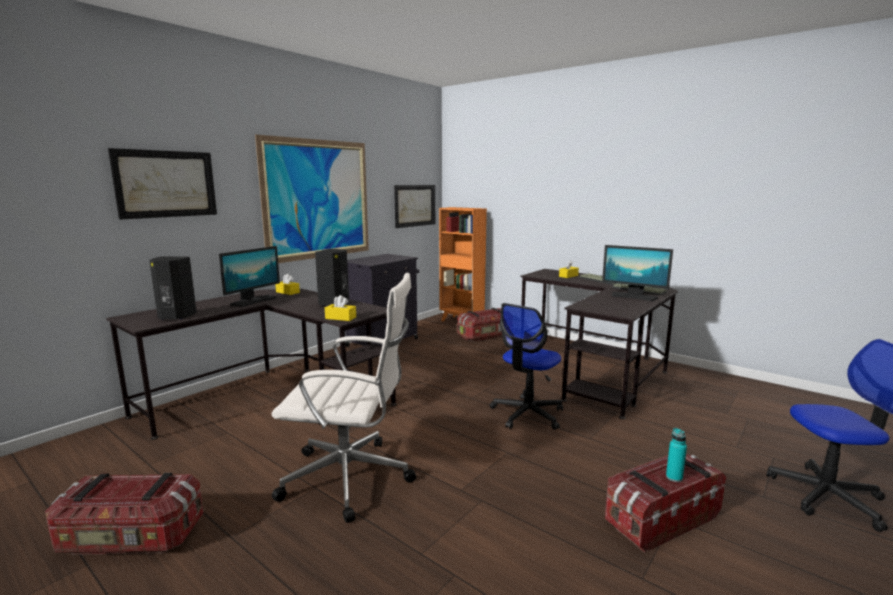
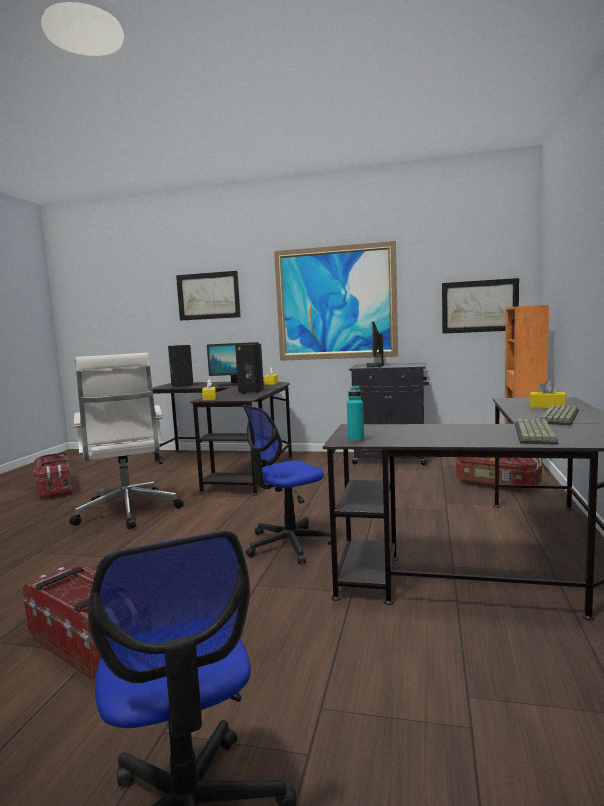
camera: 65 degrees right, 5 degrees down
office chair [490,303,563,430] -> office chair turned 45 degrees counterclockwise [243,405,331,564]
monitor [602,245,673,301] -> monitor moved to [366,321,384,368]
turquoise bottle [666,428,687,482] -> turquoise bottle moved to [347,386,364,442]

